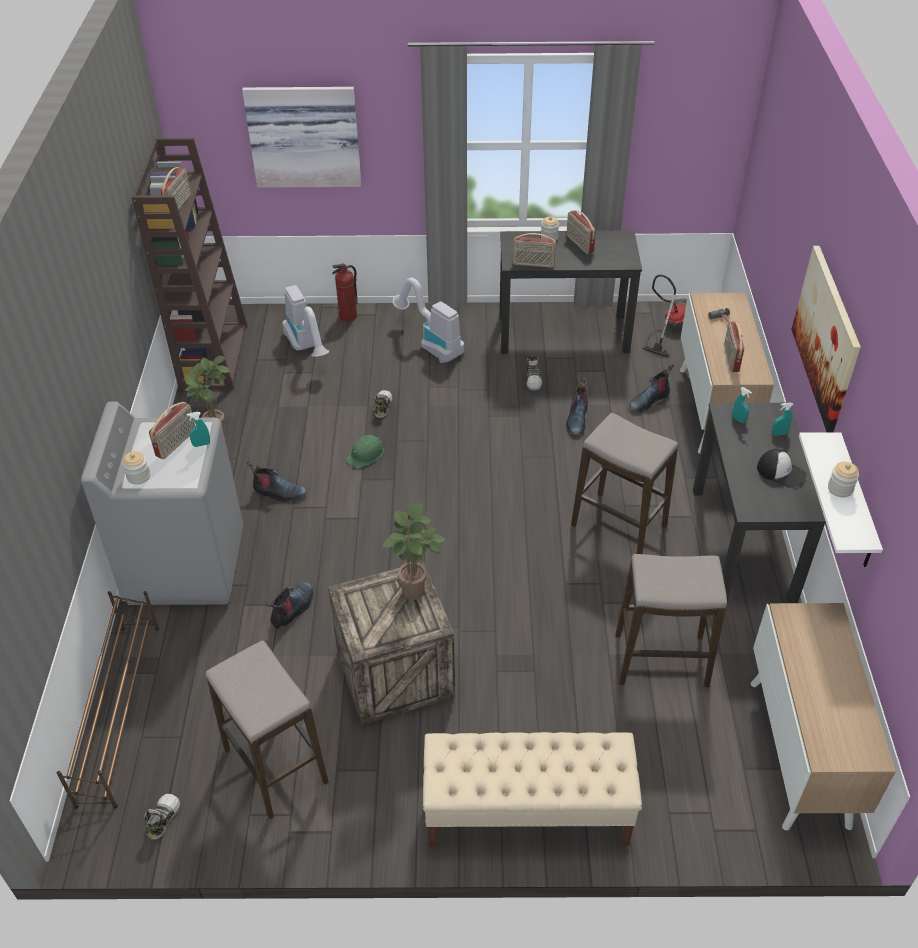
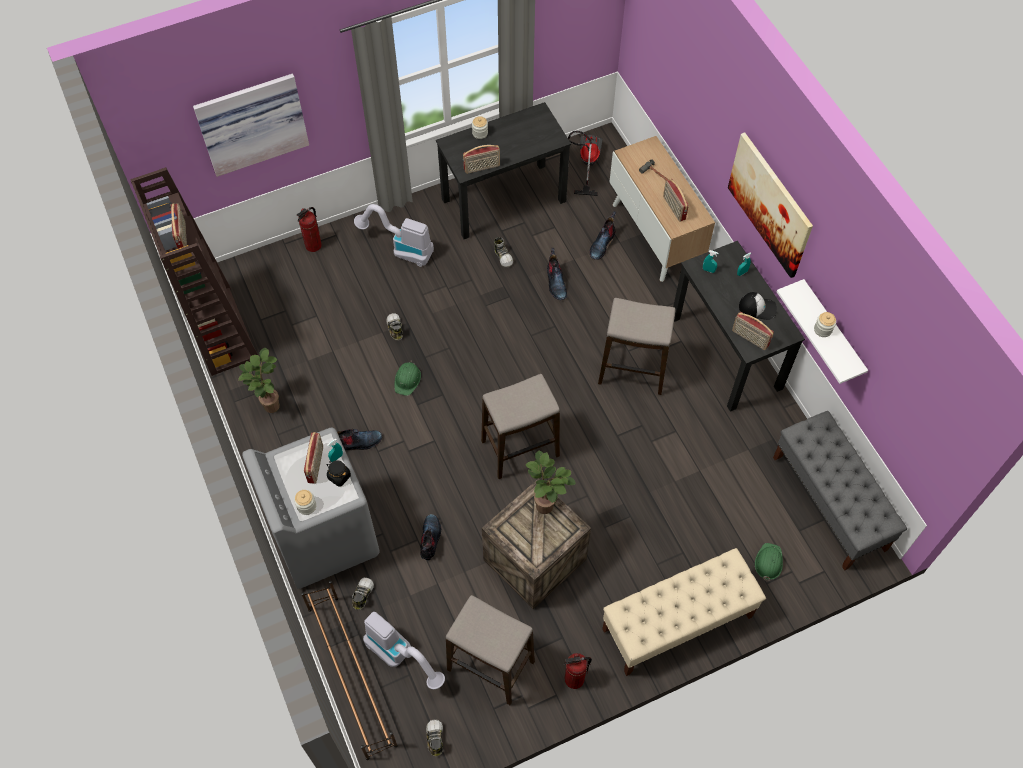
camera: 25 degrees left, 15 degrees up
vacuum cleaner [282,285,329,357] -> vacuum cleaner moved to [363,612,445,689]
radio [566,210,596,254] -> radio moved to [732,312,774,350]
stool [615,554,727,687] -> stool moved to [481,374,560,479]
cabinet [751,603,896,831] -> grey bench [773,411,907,571]
none -> black jar [326,460,351,487]
none -> shoe [352,578,374,610]
none -> fire extinguisher [564,653,592,689]
none -> green hard hat [755,543,783,581]

